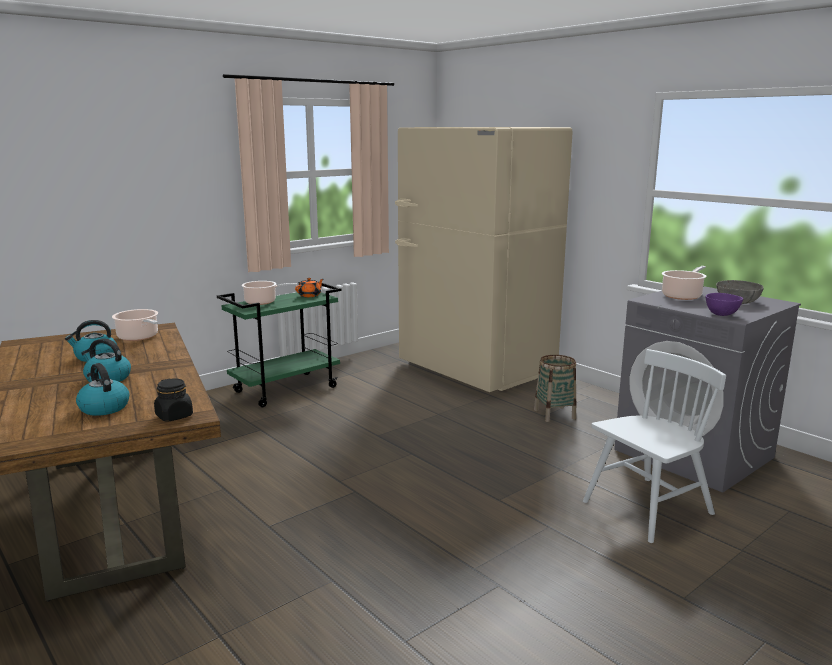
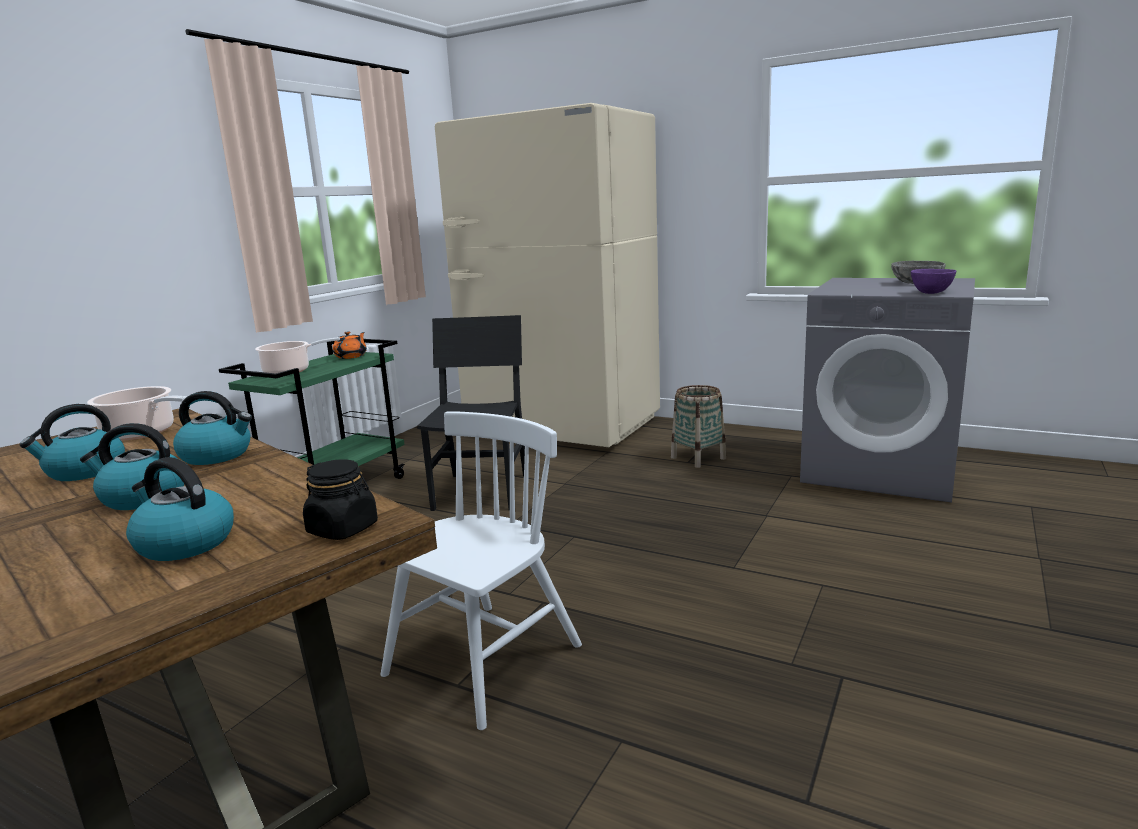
camera: 20 degrees left, 0 degrees up
white chair [583,349,726,543] -> white chair moved to [381,411,582,730]
cooking pot [662,266,707,300] -> none
none -> kettle [173,391,252,465]
none -> black chair [417,315,525,511]

